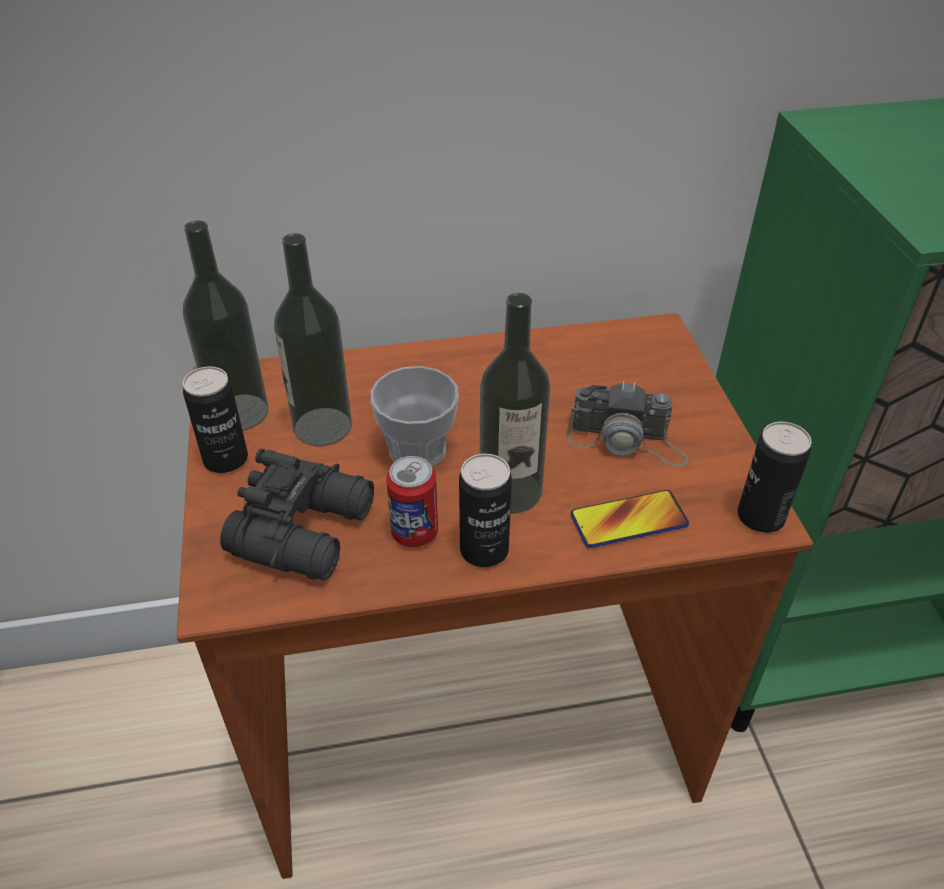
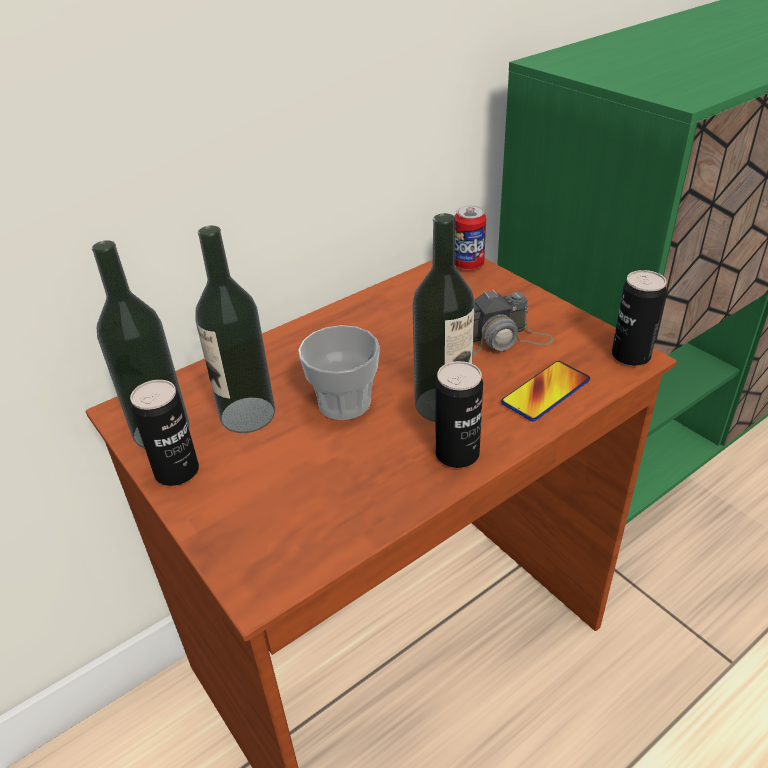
camera: 25 degrees left, 5 degrees down
black binoculars [220,448,374,580] -> none
can [386,456,438,547] -> can moved to [455,205,486,270]

